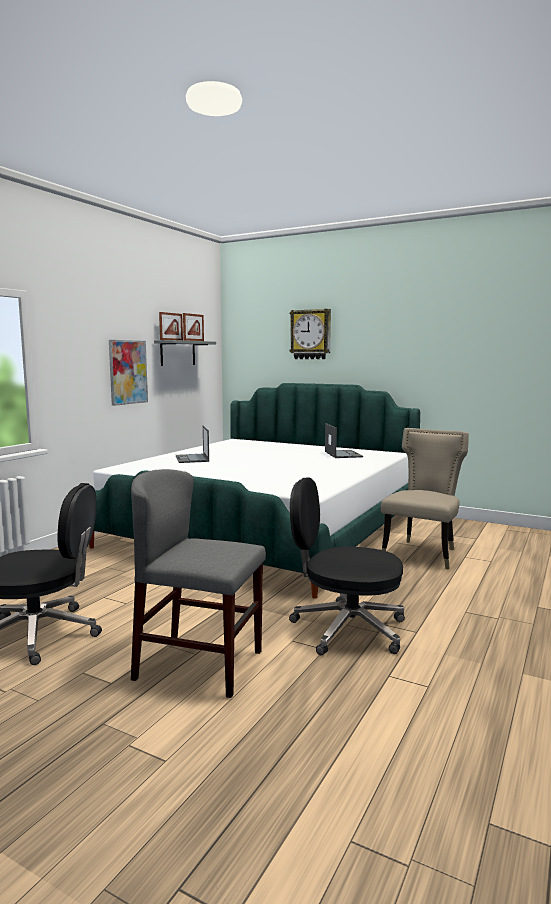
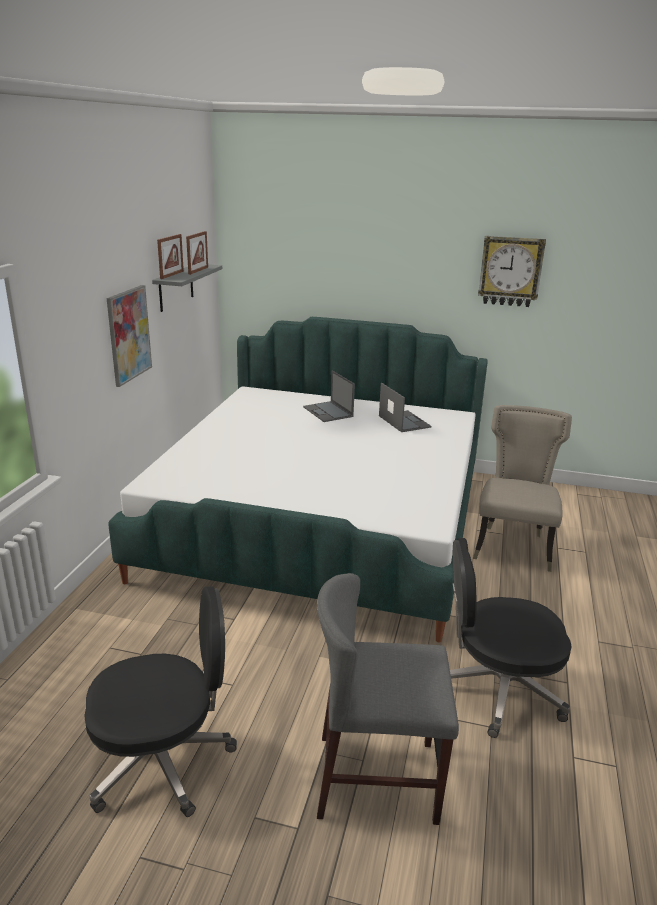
camera: 15 degrees left, 15 degrees up
laptop [176,426,209,463] -> laptop moved to [303,371,355,422]
wall clock [289,309,331,359] -> wall clock moved to [478,236,546,307]

